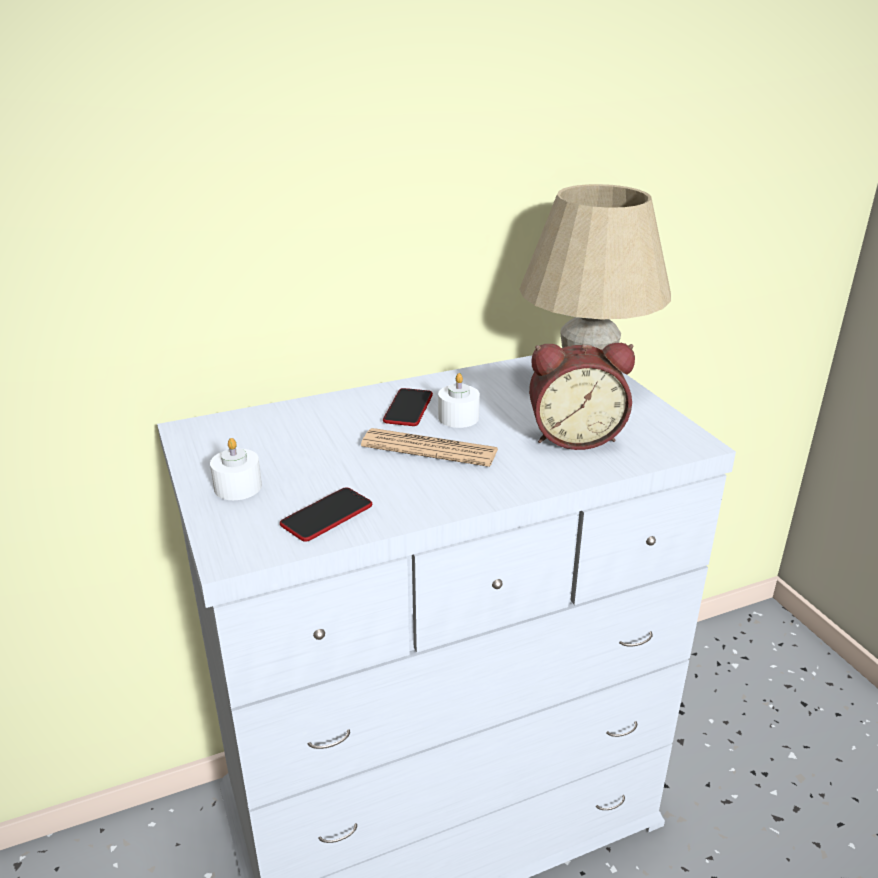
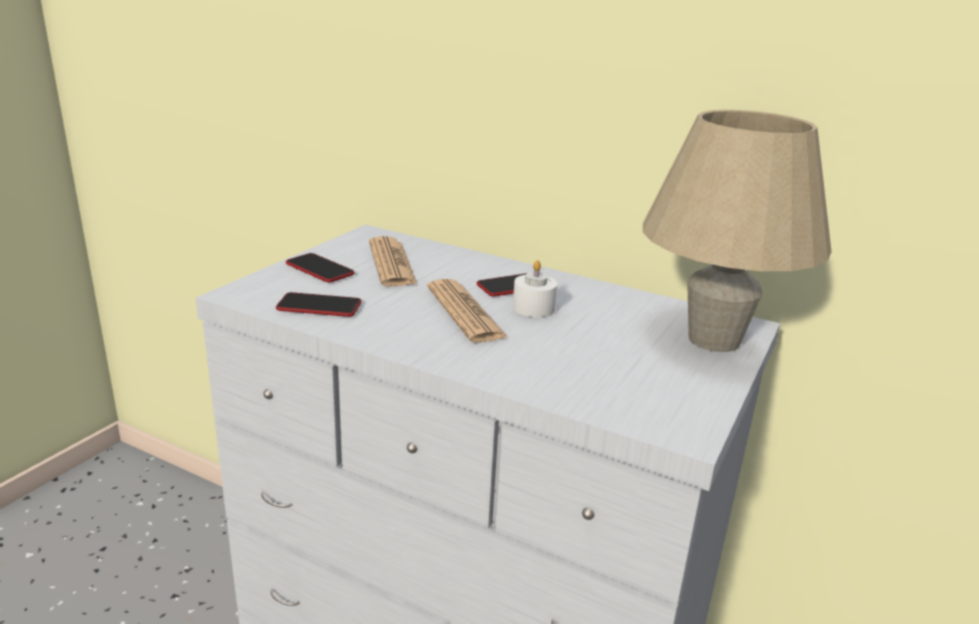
camera: 50 degrees right, 5 degrees down
white candle [210,438,262,500] -> phone [286,253,355,283]
alarm clock [529,343,635,450] -> none
none -> newspaper [369,236,418,286]

